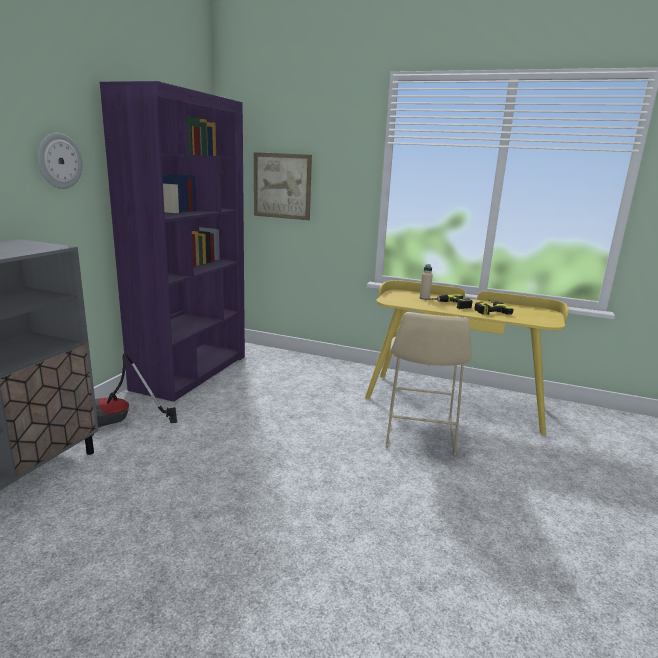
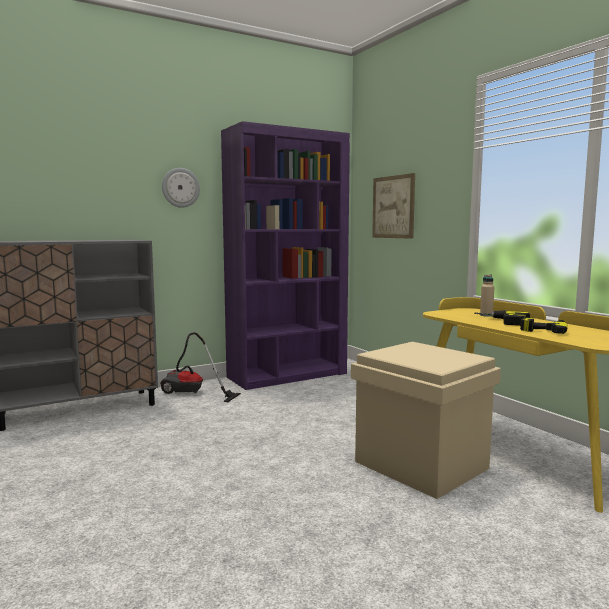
camera: 40 degrees right, 10 degrees down
beige stool [386,312,472,457] -> beige storage box [351,342,501,499]

